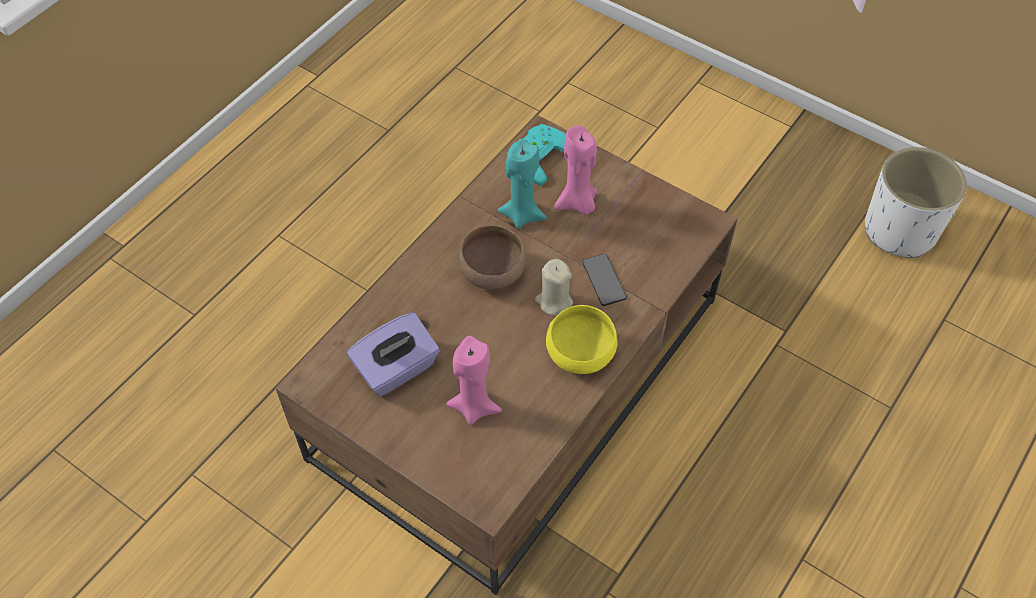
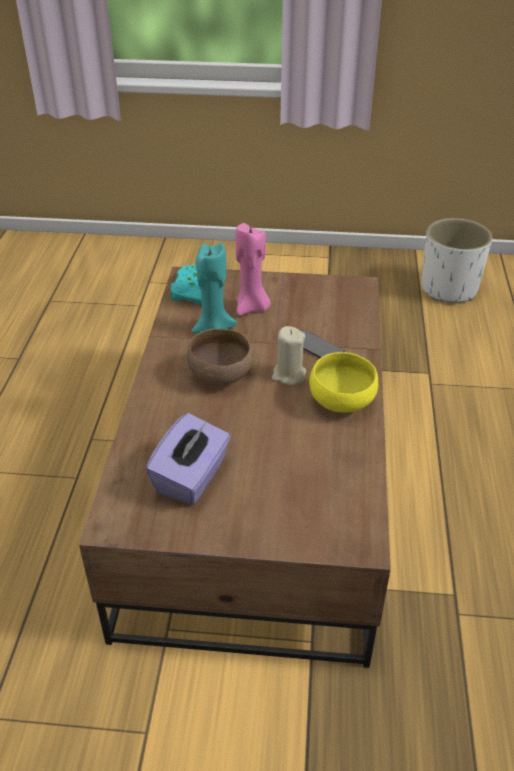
camera: 30 degrees left, 15 degrees down
pink candle [446,336,502,425] -> none

